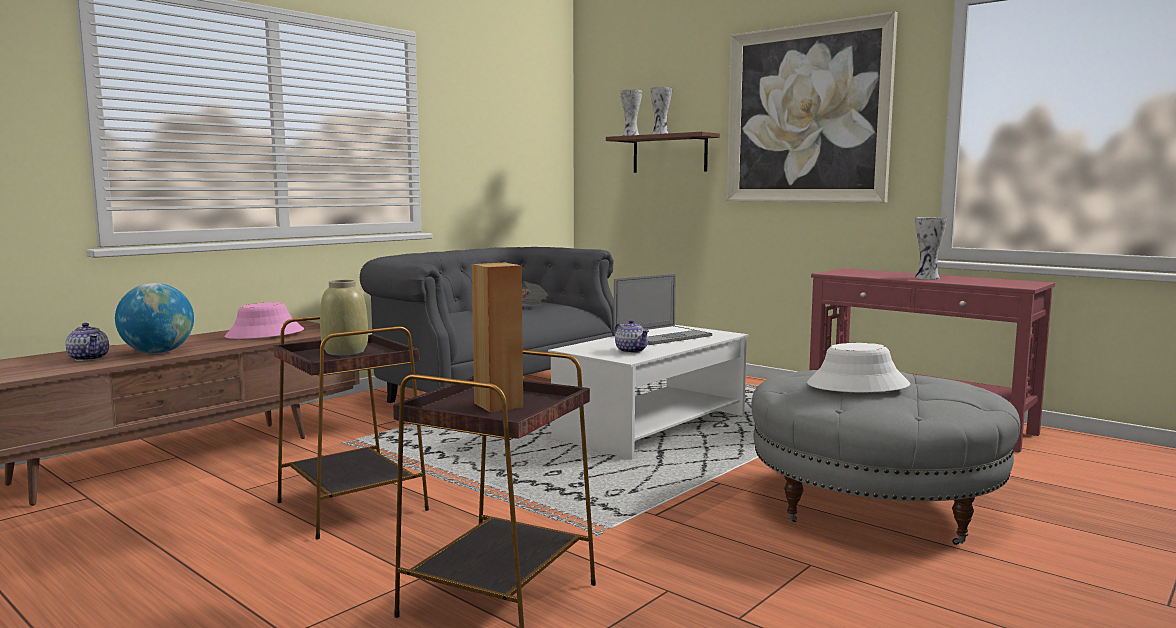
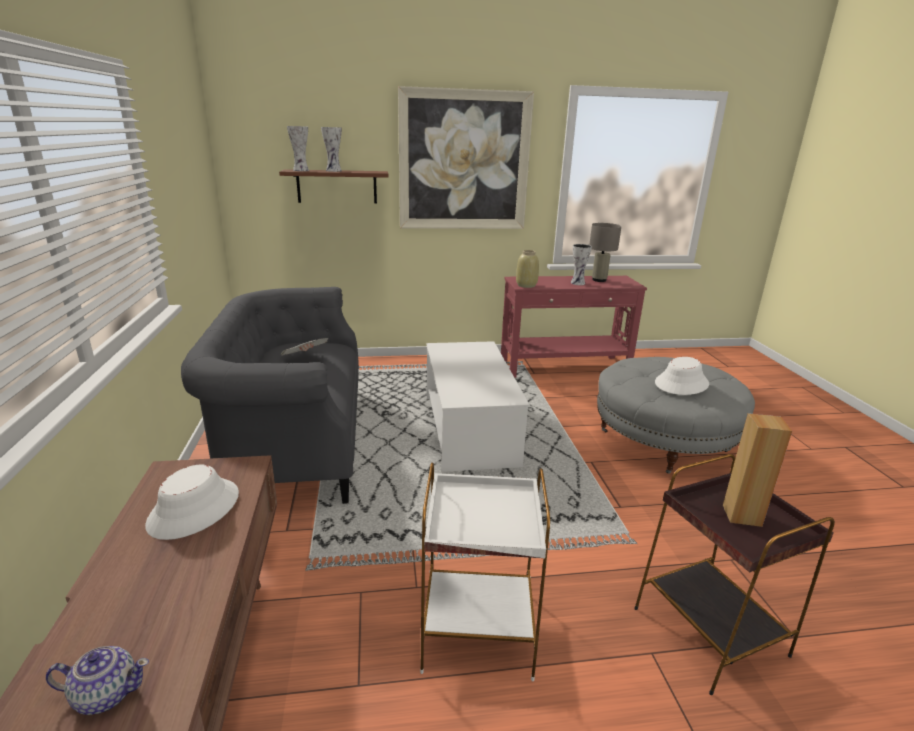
camera: 50 degrees left, 15 degrees up
globe [115,283,194,354] -> none
pink hat [225,302,304,339] -> white hat [145,464,239,540]
brown side table [273,316,429,539] -> white side table [420,463,550,681]
beige vase [320,280,368,355] -> beige vase moved to [516,250,539,288]
laptop [614,274,712,345] -> none
teapot [614,320,649,353] -> none
none -> grey table lamp [589,223,621,282]

